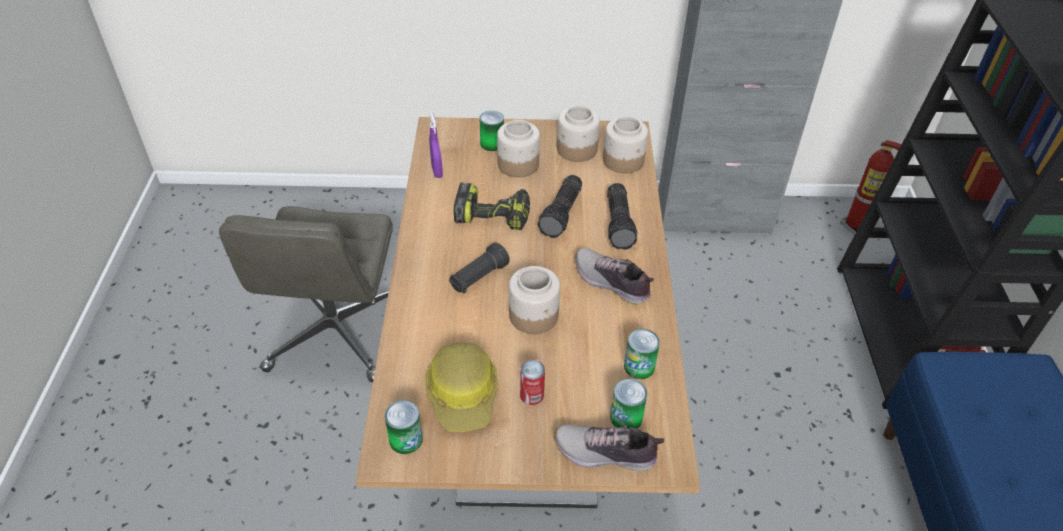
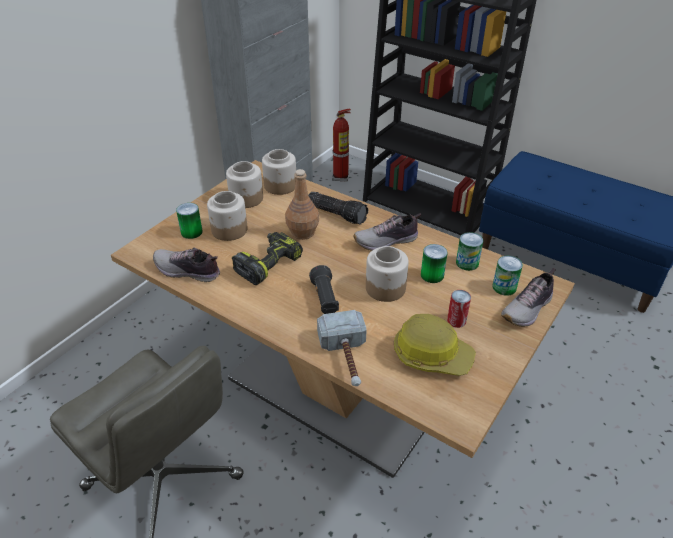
camera: 55 degrees left, 5 degrees down
can [385,400,423,454] -> can moved to [421,244,447,283]
purple spray bottle [429,113,443,178] -> shoe [153,248,220,282]
flashlight [538,175,582,238] -> brown bottle [285,169,319,240]
none -> hammer [317,310,367,386]

